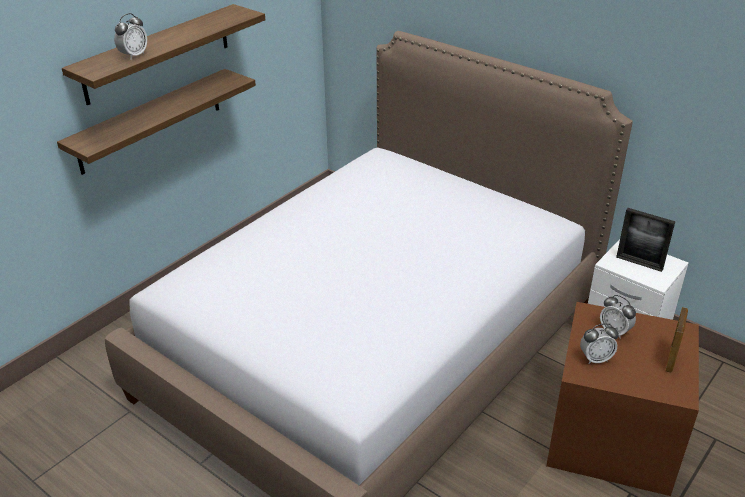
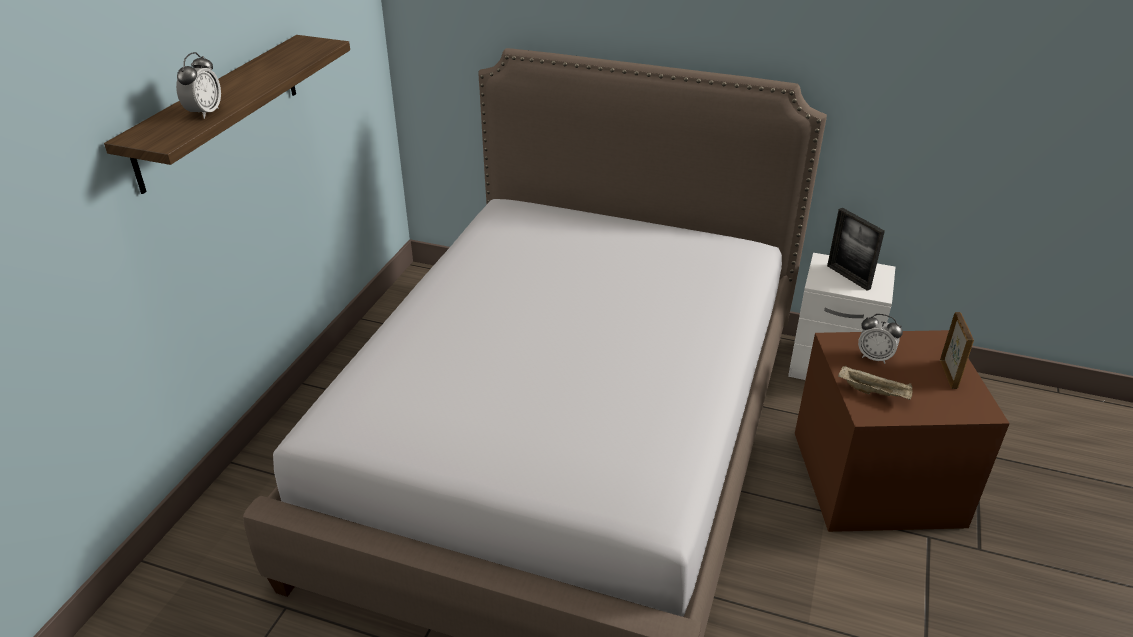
camera: 20 degrees left, 0 degrees up
shelf [57,69,256,175] -> none
alarm clock [580,324,619,364] -> beige tray [838,365,913,400]
picture frame [616,208,675,272] -> picture frame turned 45 degrees clockwise [827,208,885,291]

